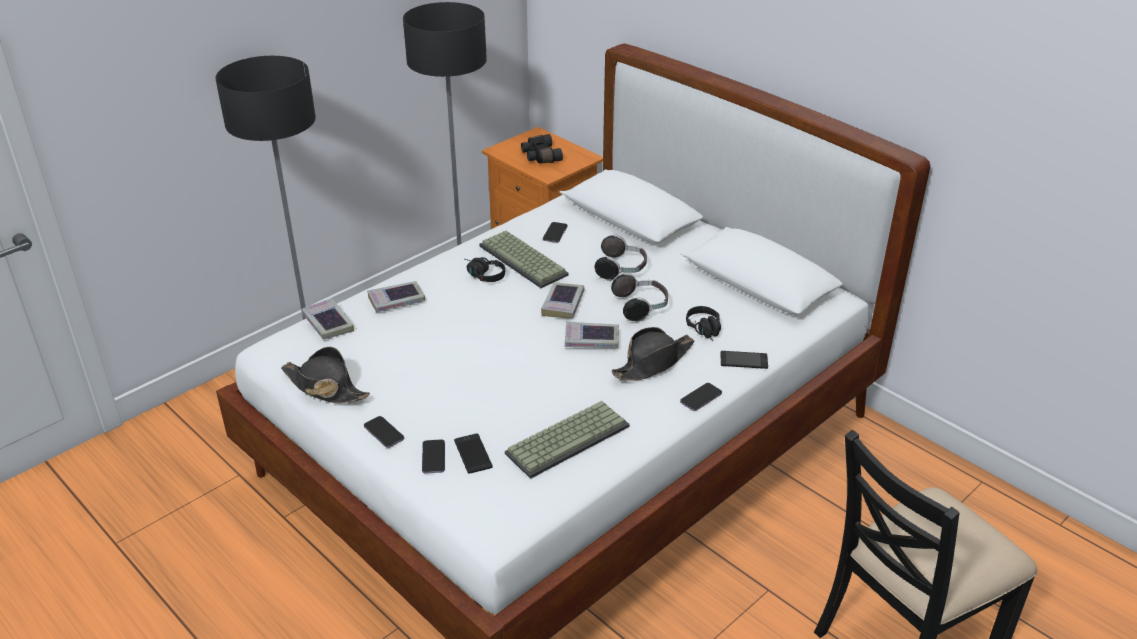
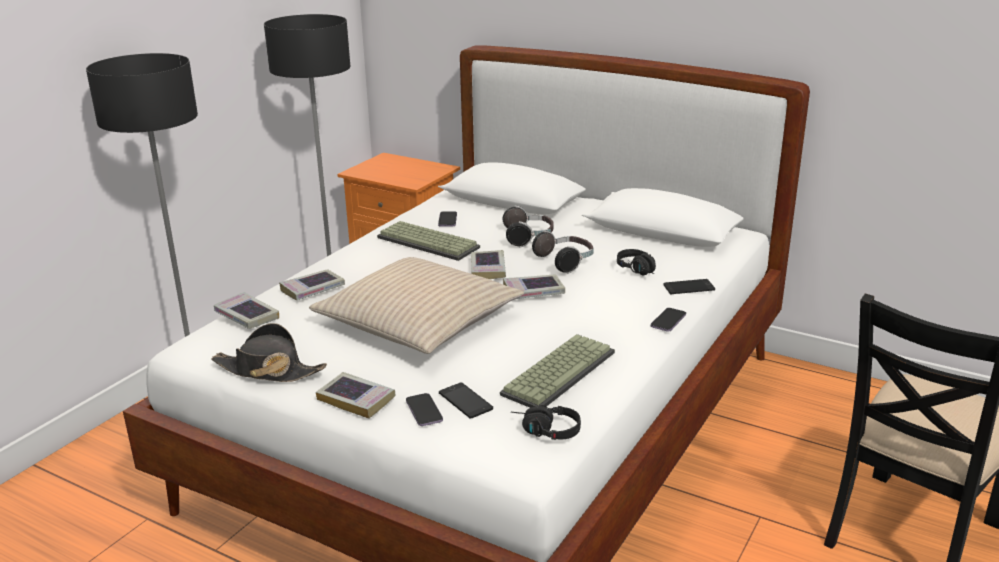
camera: 15 degrees left, 10 degrees down
phone [364,416,404,448] -> book [316,372,396,419]
black headphones [464,257,505,282] -> black headphones moved to [511,405,581,440]
black binoculars [521,134,563,163] -> none
black hat [611,327,694,381] -> none
none -> beige pillow [309,257,524,354]

